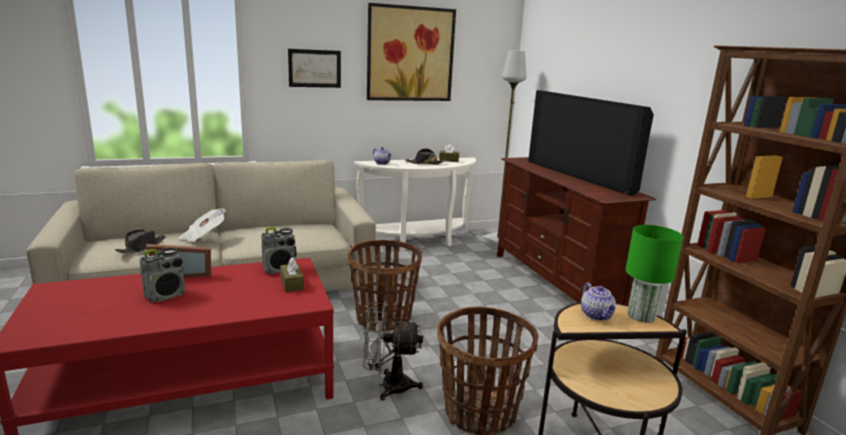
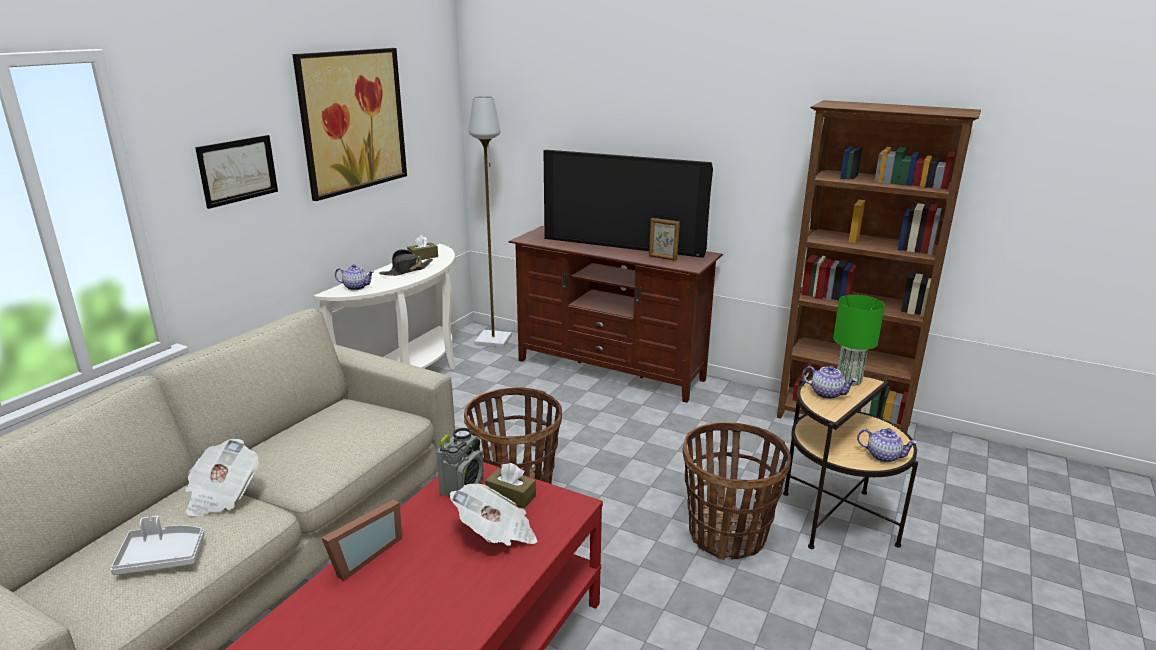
camera: 40 degrees left, 5 degrees up
black hat [115,229,166,254] -> grey tray [111,516,205,575]
radio [139,248,185,302] -> none
grey fan [362,302,423,401] -> none
none -> newspaper [450,484,538,546]
none -> picture frame [649,218,680,261]
none -> teapot [857,428,917,463]

